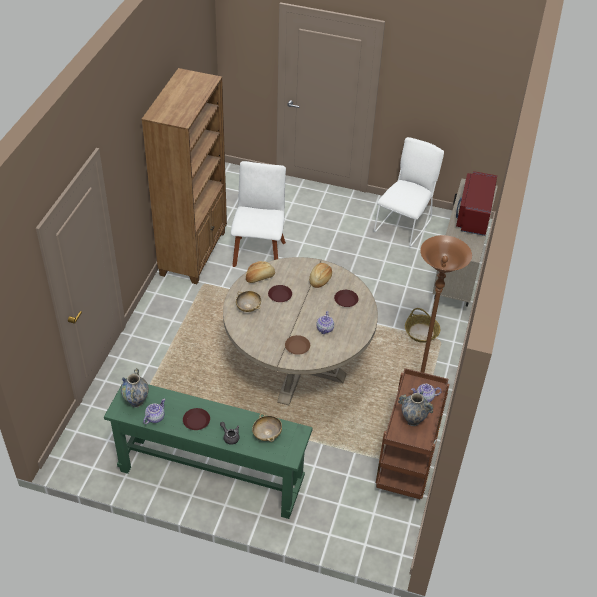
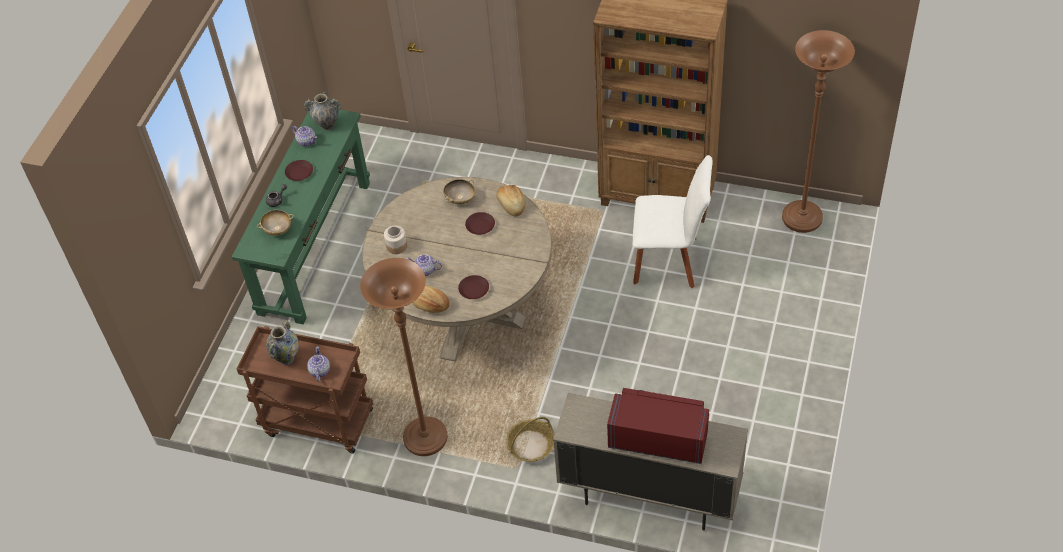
camera: 95 degrees right, 5 degrees up
brown plate [285,335,310,355] -> jar [384,226,407,254]
bread [309,263,332,288] -> bread moved to [412,285,450,313]
white chair [374,137,444,247] -> none
none -> brown floor lamp [782,30,855,233]

